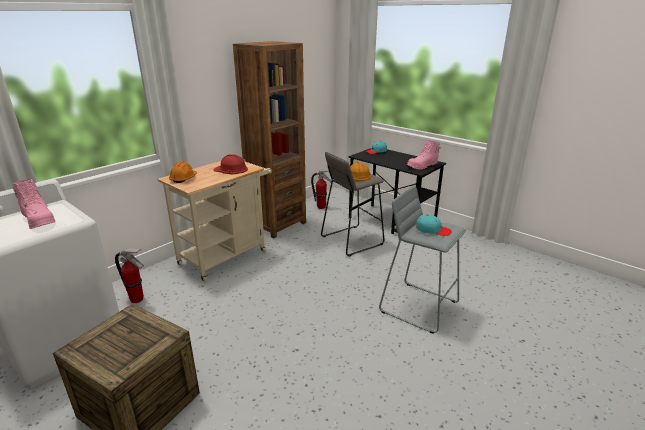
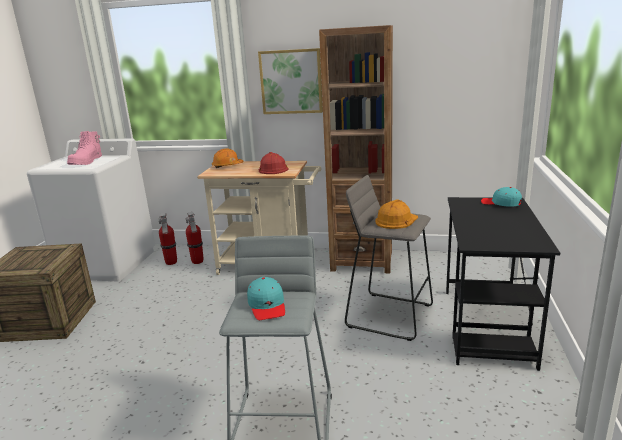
camera: 60 degrees right, 5 degrees down
fire extinguisher [311,170,332,209] -> fire extinguisher moved to [186,212,203,264]
pink boot [407,141,441,170] -> none
none -> picture [258,48,323,114]

